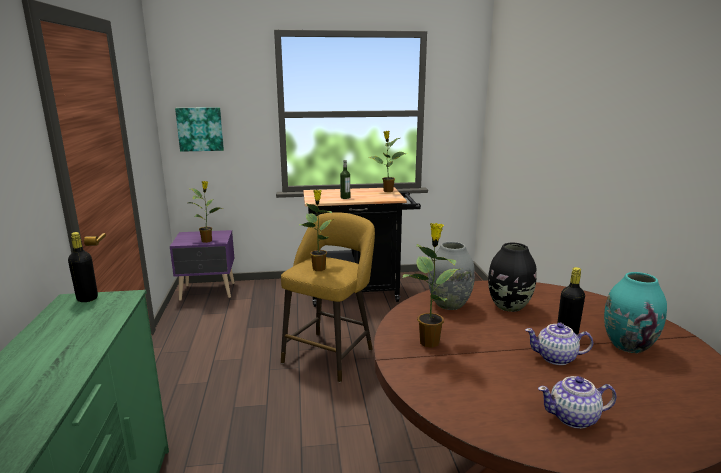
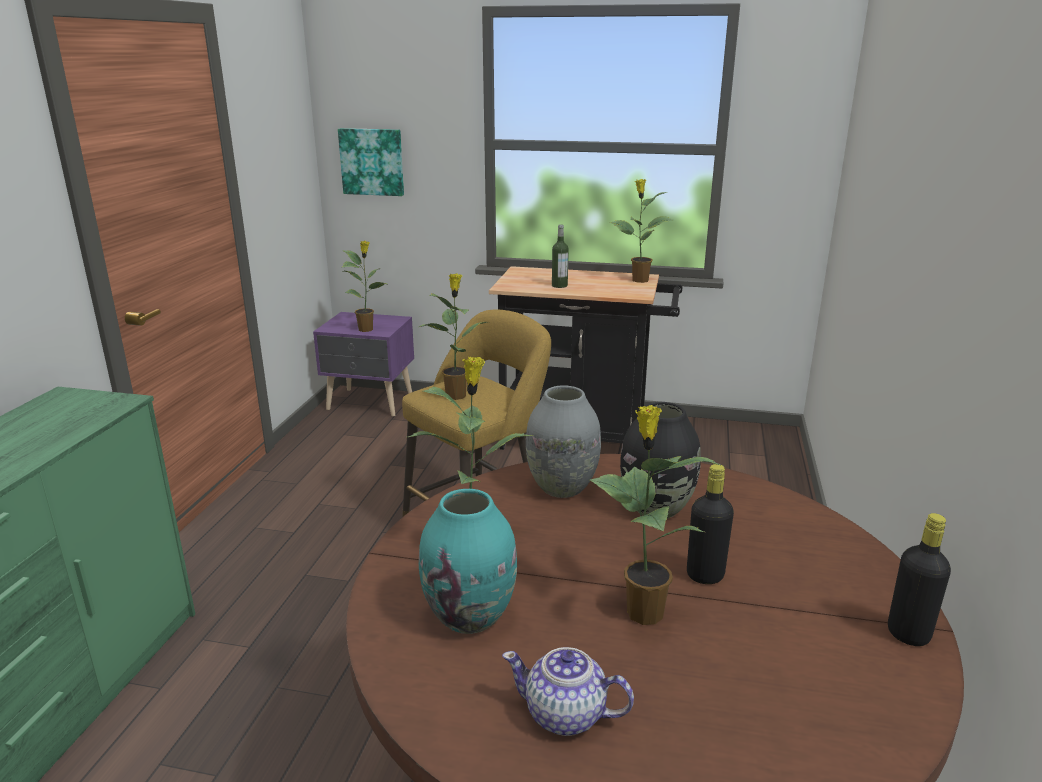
camera: 20 degrees right, 5 degrees up
black bottle [68,232,98,302] -> black bottle moved to [888,513,951,646]
teapot [525,323,593,365] -> potted plant [590,405,723,625]
turquoise vase [604,272,667,353] -> turquoise vase moved to [419,489,517,634]

